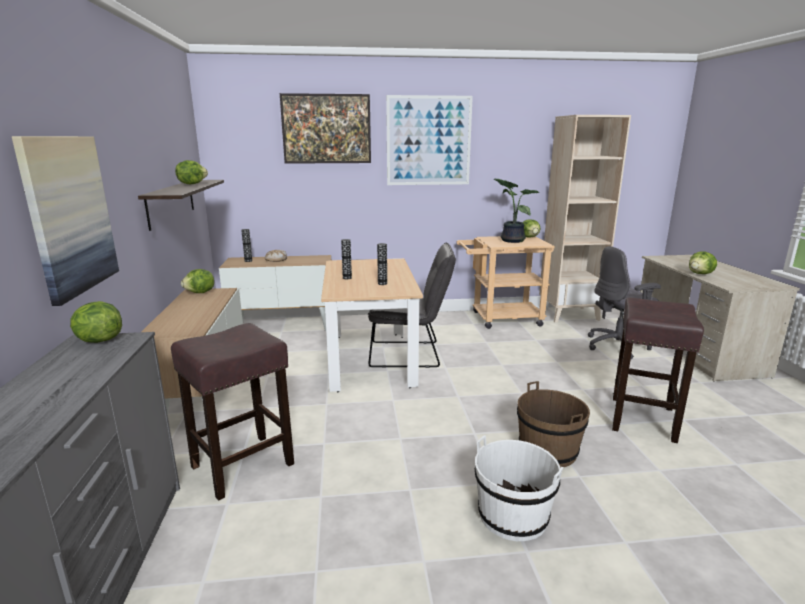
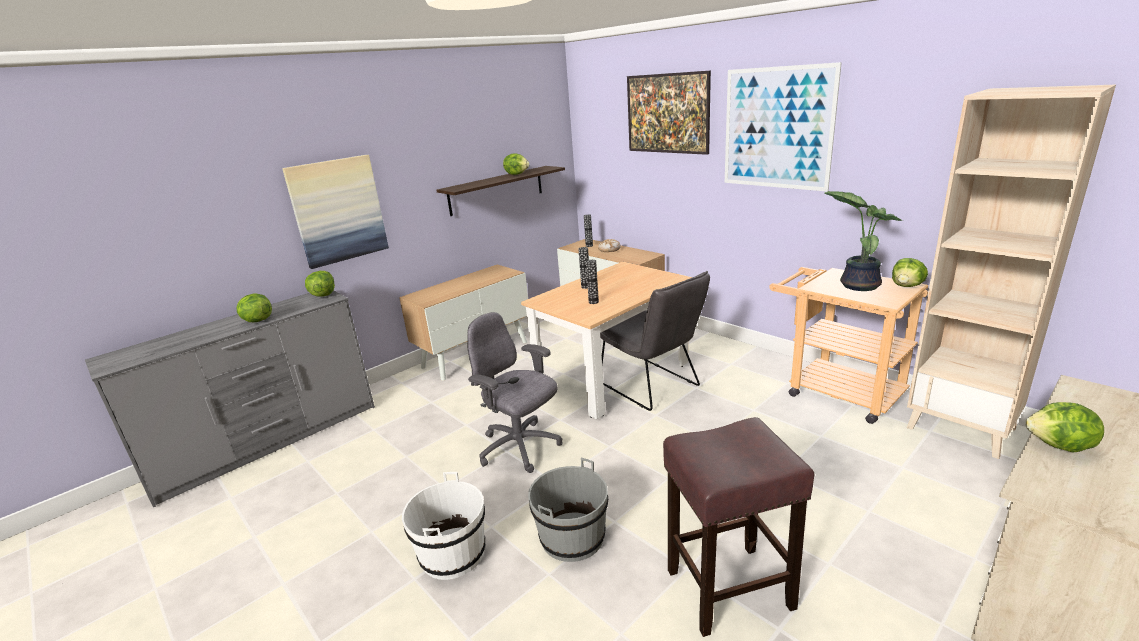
camera: 55 degrees right, 5 degrees up
brown stool [171,323,294,501] -> none
lettuce [181,269,214,293] -> lettuce moved to [236,294,272,322]
brown bucket [517,381,590,468] -> grey bucket [528,458,608,562]
grey office chair [588,246,661,359] -> grey office chair moved to [467,312,562,473]

